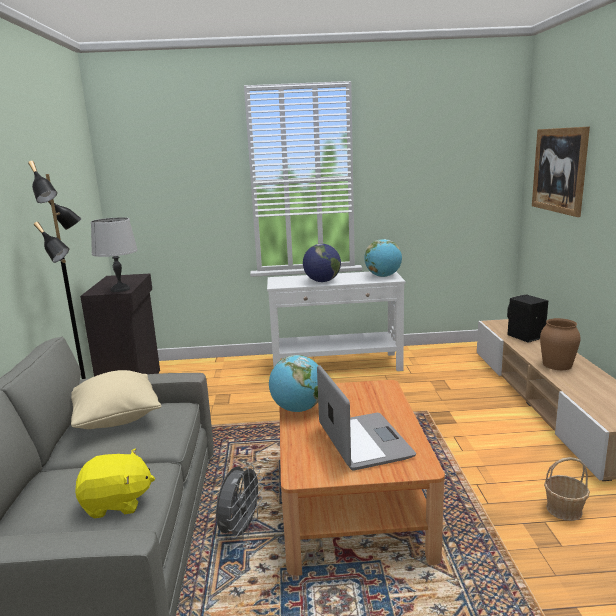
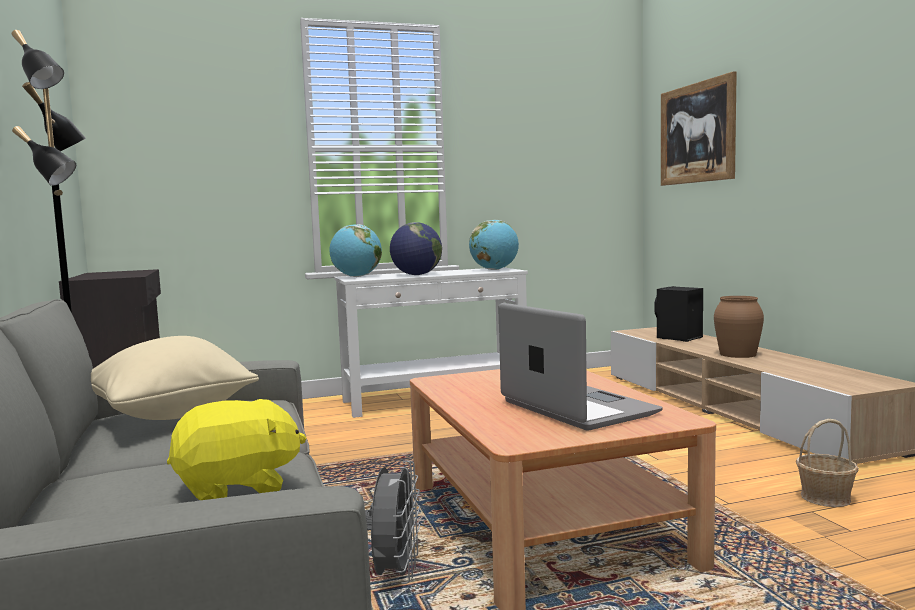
camera: 15 degrees left, 10 degrees down
grey table lamp [91,217,138,292] -> none
globe [269,355,318,412] -> globe moved to [330,224,382,277]

